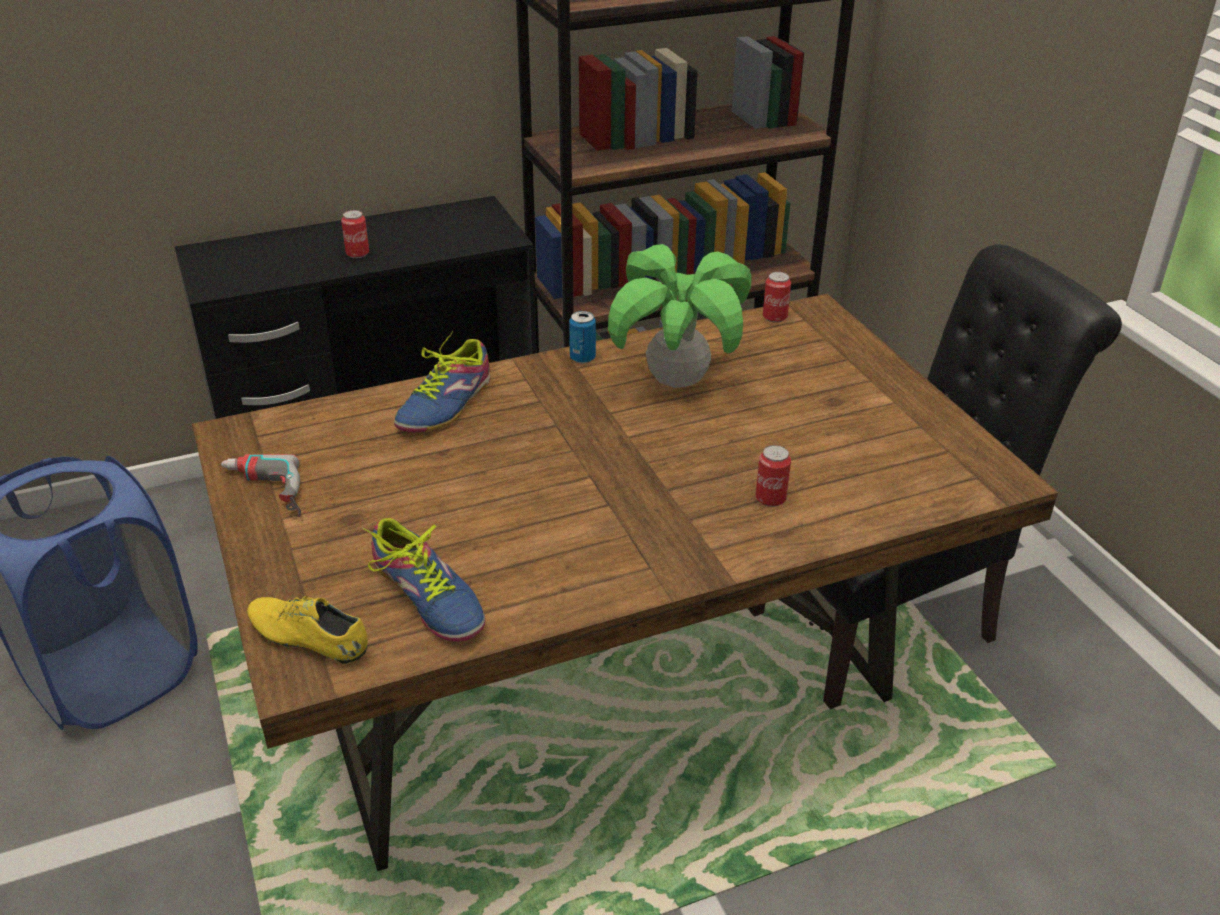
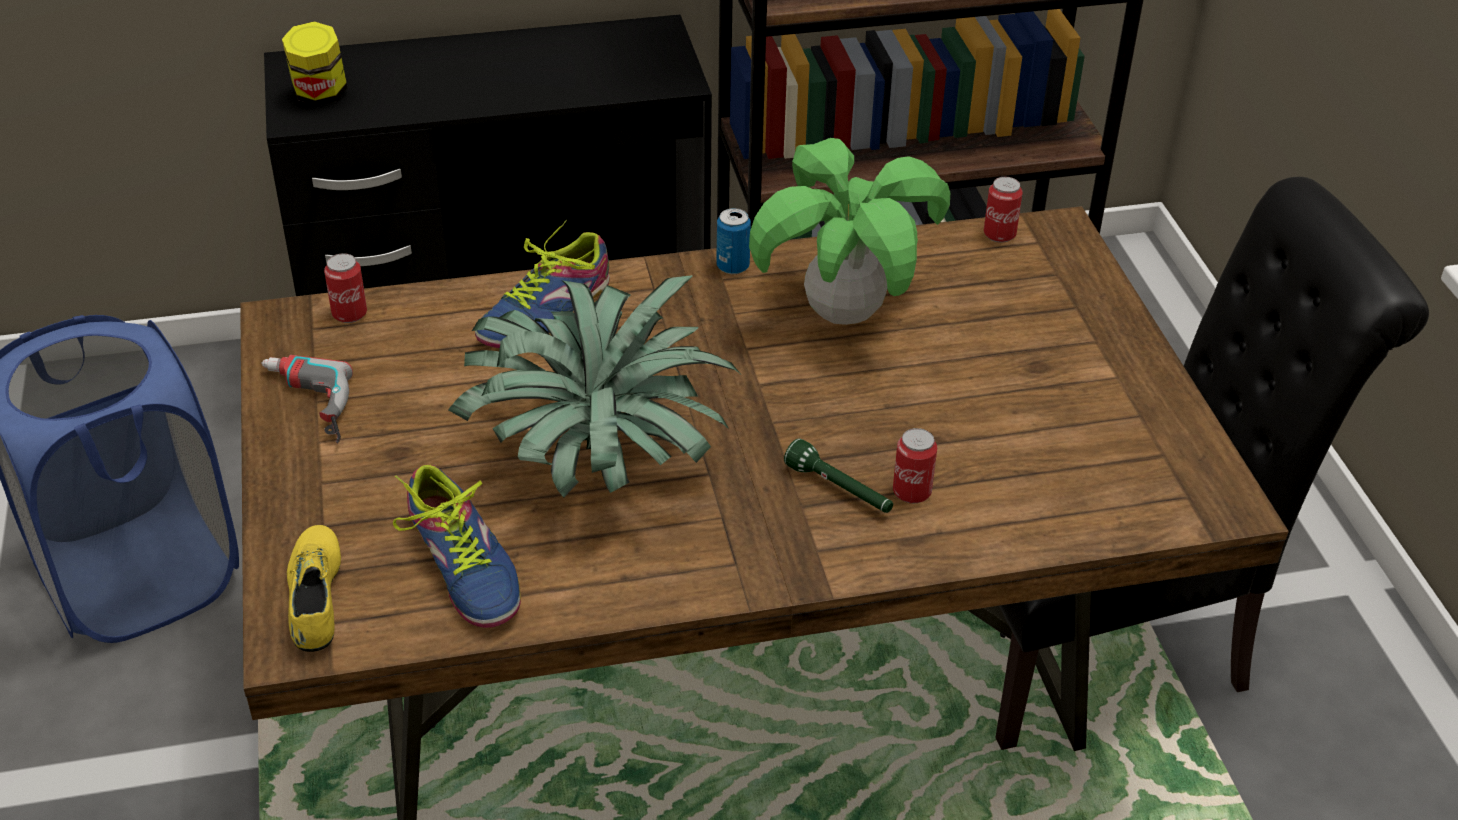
camera: 10 degrees right, 5 degrees up
yellow shoe [247,596,368,665] -> yellow shoe turned 45 degrees clockwise [287,525,341,652]
can [341,210,369,258] -> can moved to [324,253,367,323]
none -> jar [282,22,348,106]
none -> potted plant [448,275,740,497]
none -> green flashlight [784,438,893,513]

